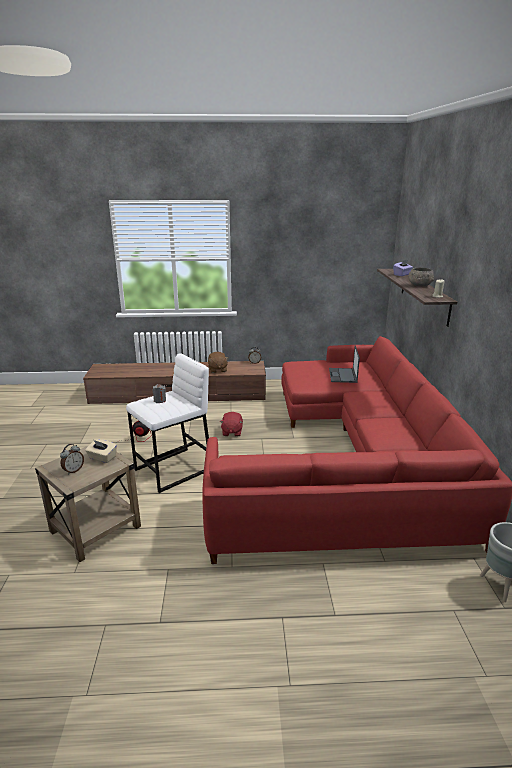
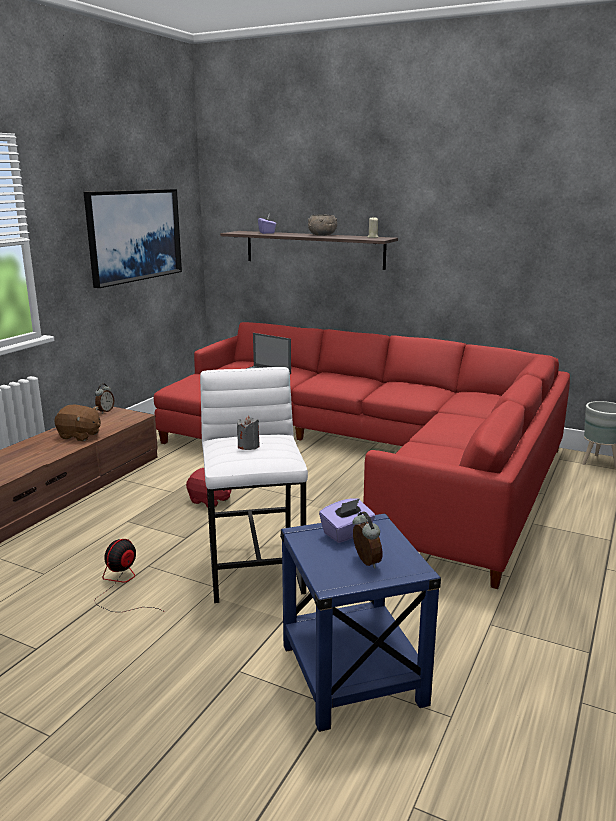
camera: 60 degrees left, 5 degrees down
beige side table [35,446,141,562] -> blue side table [280,514,441,732]
beige tissue box [85,439,117,463] -> purple tissue box [319,498,375,543]
none -> picture [84,189,182,288]

